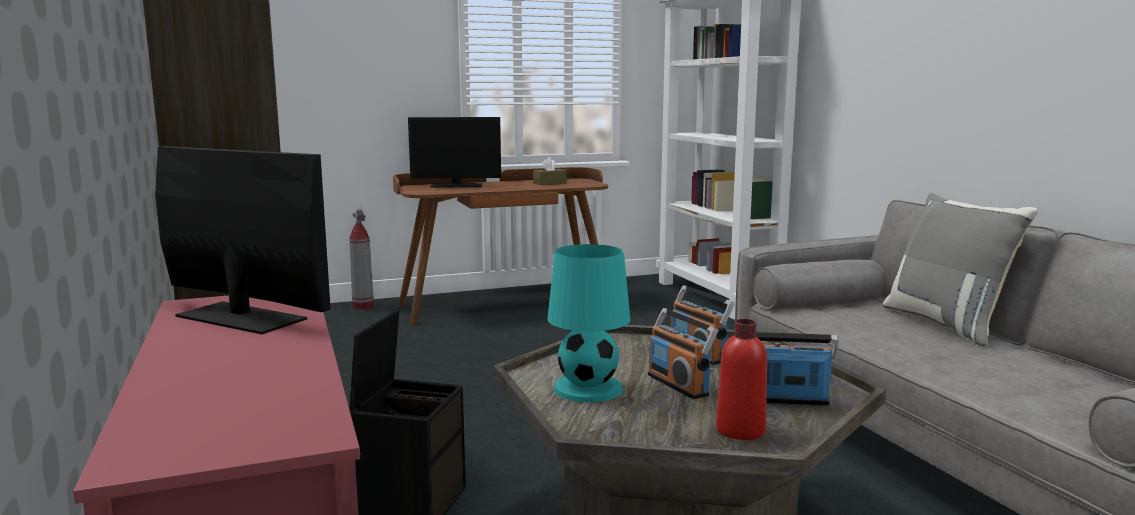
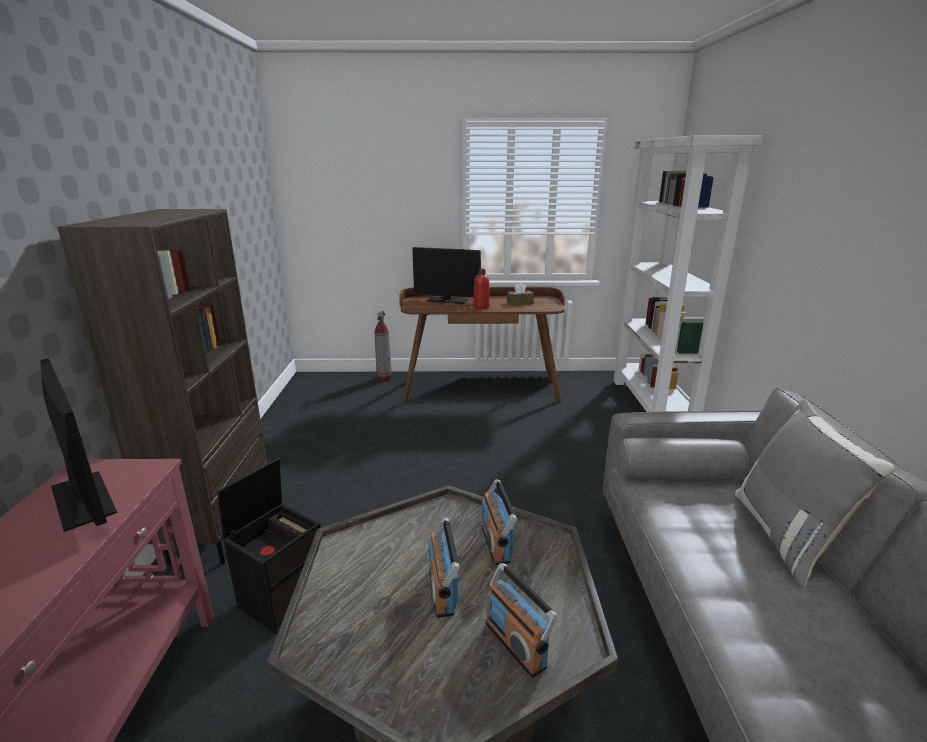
camera: 20 degrees right, 10 degrees up
turquoise table lamp [547,244,630,402] -> none
red bottle [716,319,767,440] -> red bottle moved to [473,269,490,309]
radio [756,332,839,406] -> radio turned 150 degrees counterclockwise [485,563,558,678]

